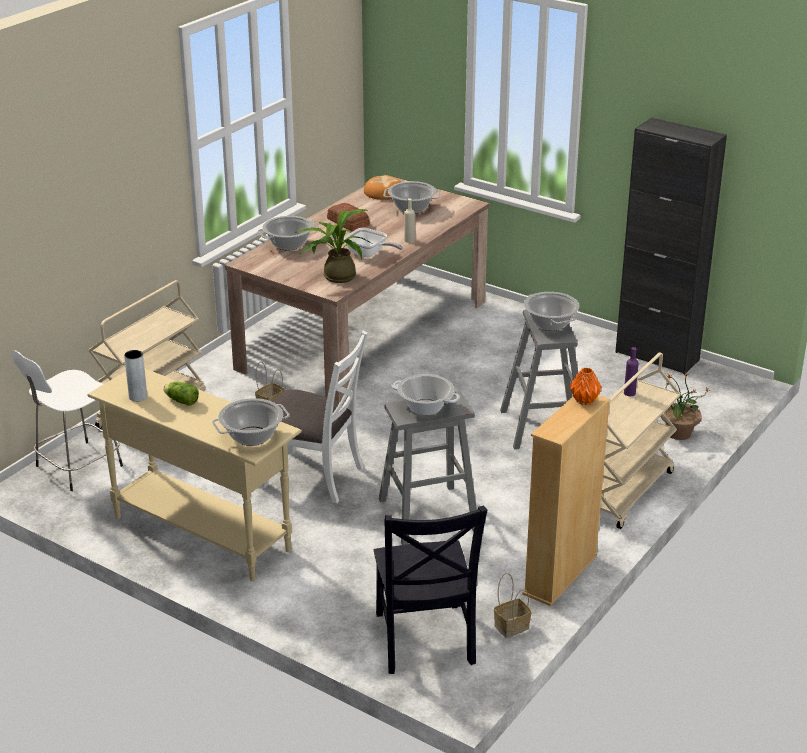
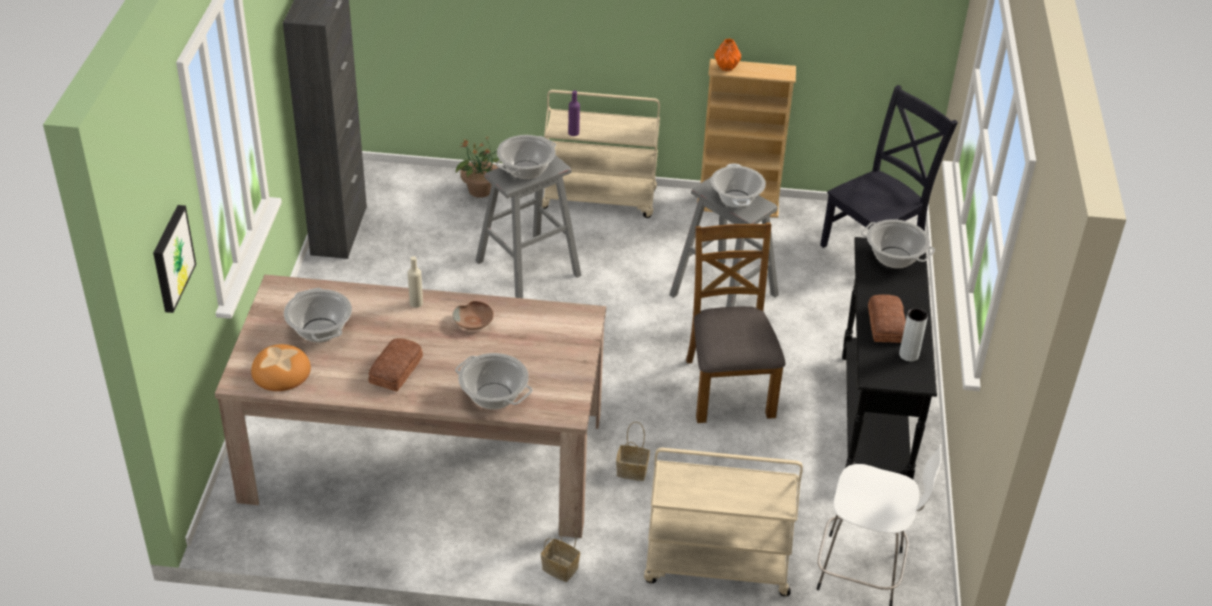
camera: 120 degrees left, 10 degrees up
beige console table [87,369,302,581] -> black console table [842,237,937,479]
lettuce [163,382,199,406] -> bread [868,295,906,343]
white chair [260,331,368,503] -> brown chair [686,222,785,423]
potted plant [297,209,374,283] -> none
frying pan [344,228,403,258] -> brown bowl [453,301,494,330]
basket [494,573,532,638] -> basket moved to [541,519,580,582]
none -> picture [153,205,196,313]

